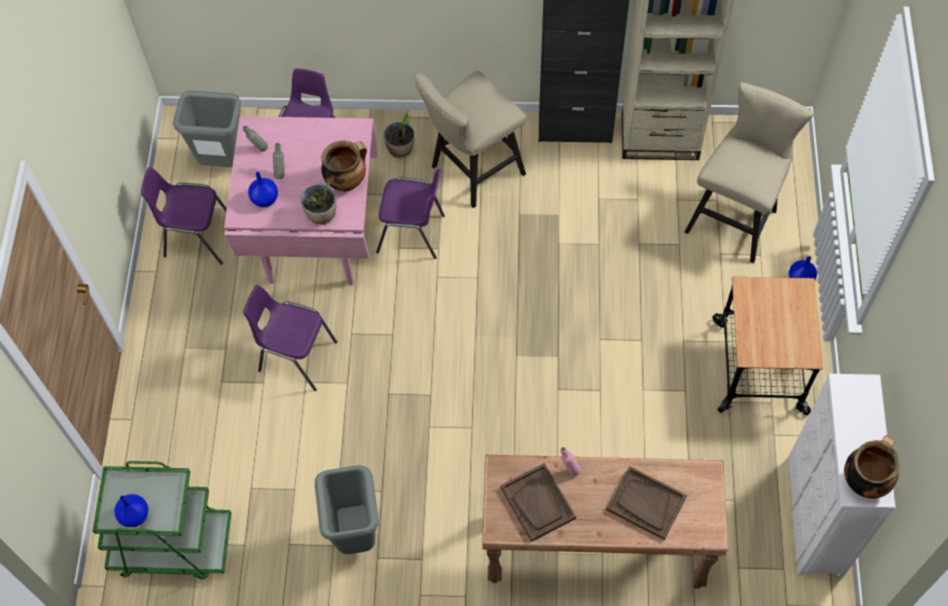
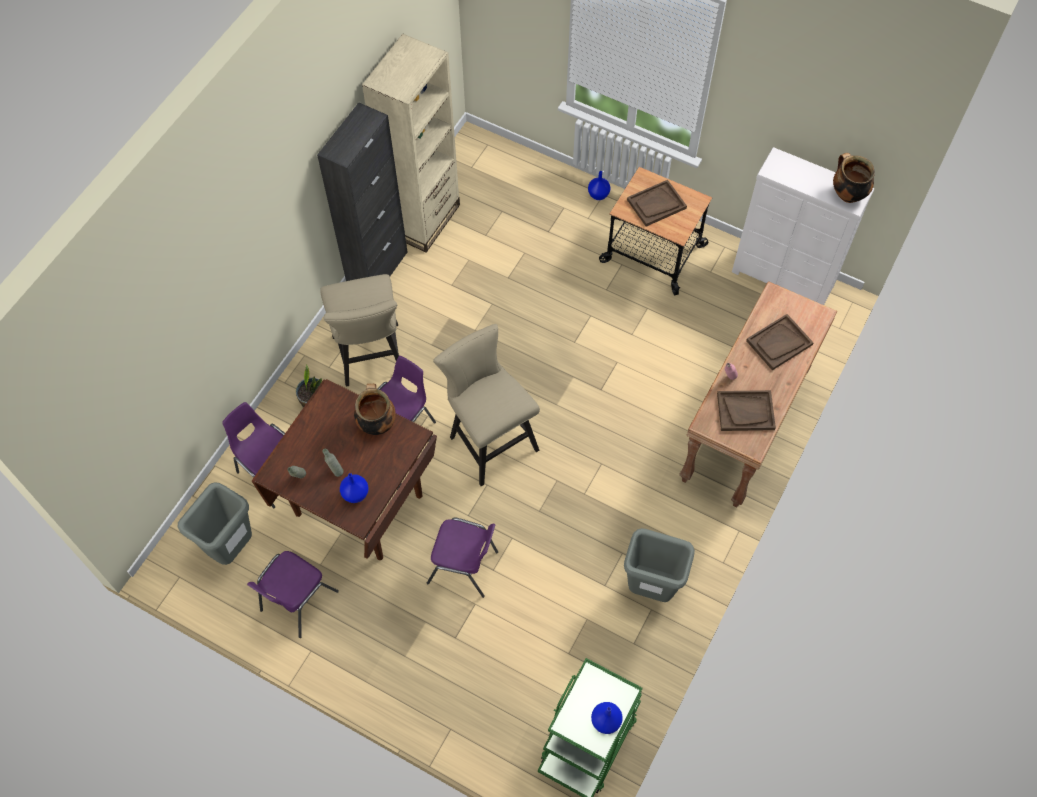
camera: 65 degrees left, 0 degrees up
pink dining table [224,116,377,285] -> brown dining table [252,379,437,560]
purple chair [243,285,337,391] -> purple chair turned 120 degrees counterclockwise [427,518,498,598]
potted plant [301,182,336,225] -> none
beige stool [685,82,814,263] -> beige stool moved to [433,324,540,486]
none -> brown tray [627,180,687,227]

